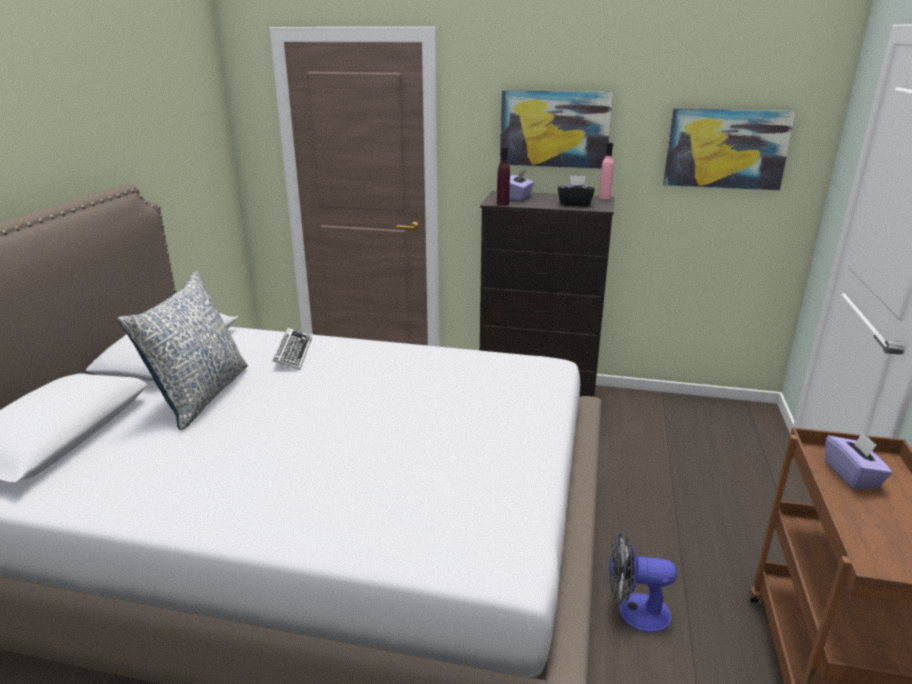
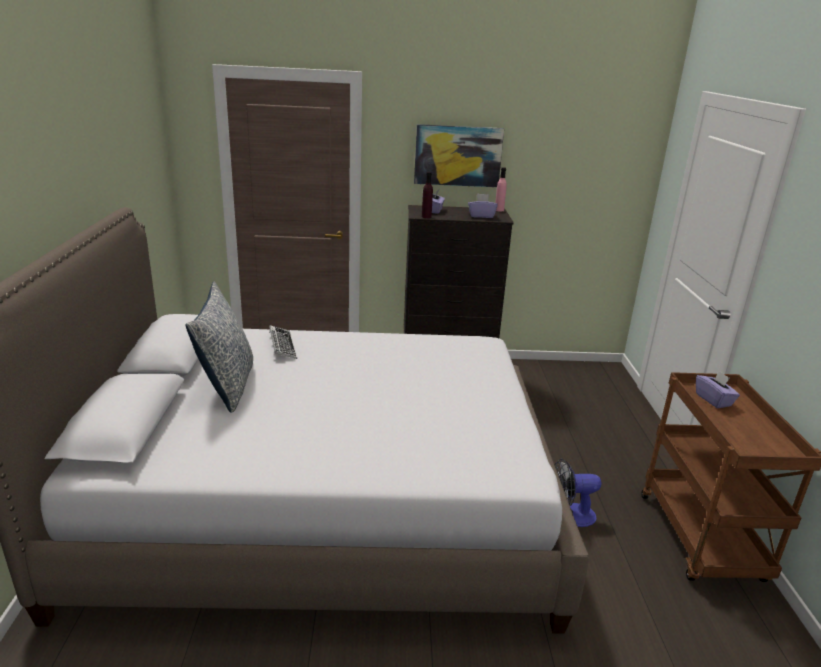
camera: 15 degrees left, 0 degrees up
black tissue box [558,175,595,207] -> purple tissue box [468,194,498,218]
picture [663,108,796,190] -> none

